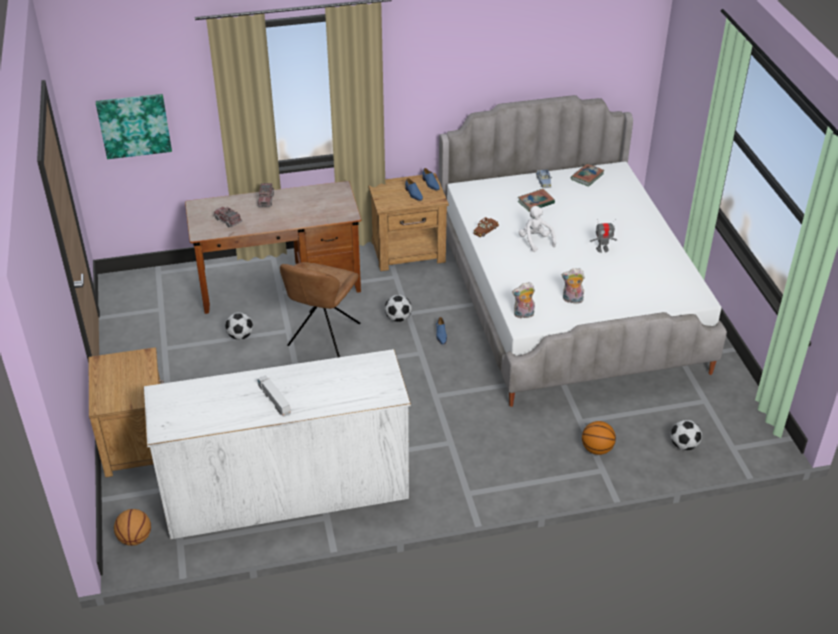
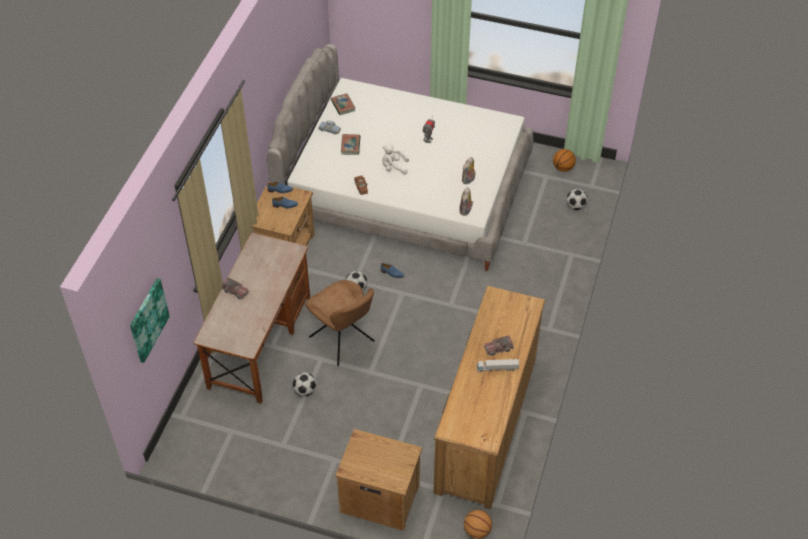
camera: 60 degrees left, 10 degrees up
white dresser [143,349,411,539] -> brown dresser [433,286,545,510]
toy truck [214,207,243,227] -> toy truck moved to [484,336,514,356]
basketball [582,421,616,455] -> basketball moved to [553,149,576,172]

